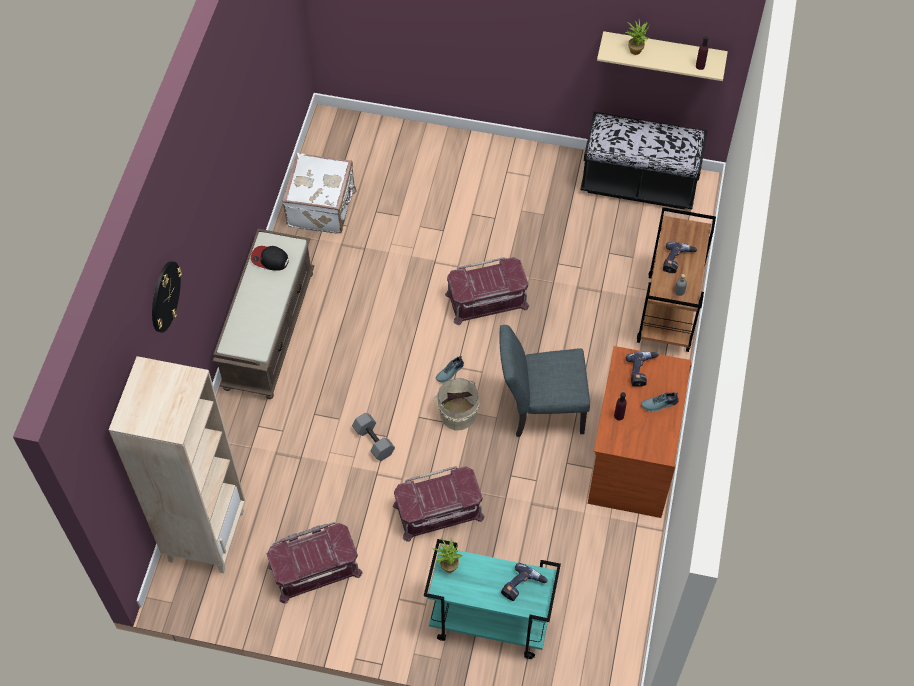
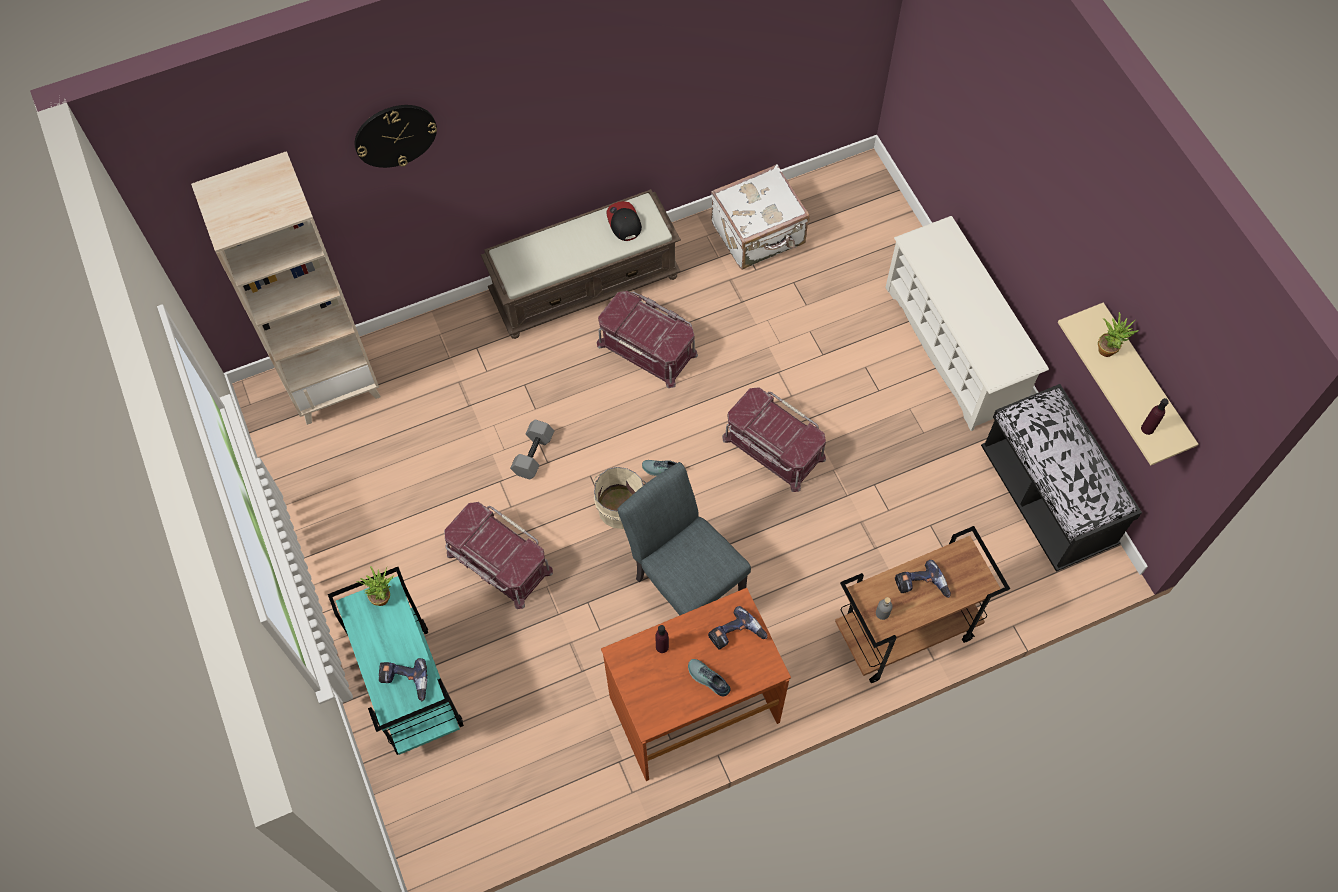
camera: 55 degrees right, 5 degrees up
red storage box [267,522,362,604] -> red storage box moved to [597,291,698,388]
none -> white shoe rack [885,216,1049,431]

